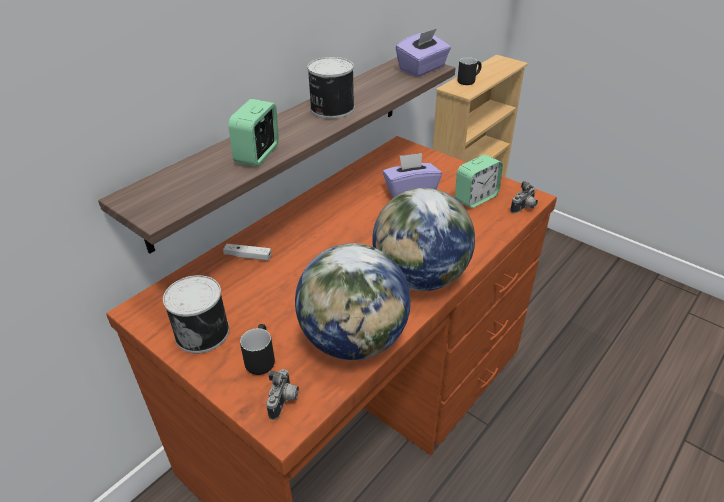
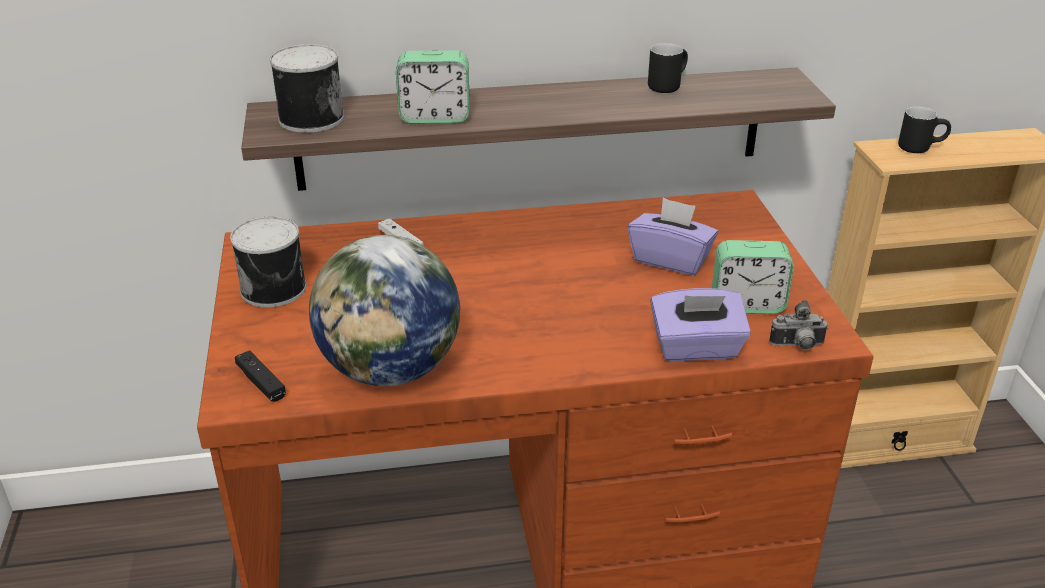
camera: 40 degrees right, 5 degrees down
alarm clock [229,99,279,166] -> alarm clock turned 150 degrees counterclockwise [396,50,470,123]
black mug [240,324,275,375] -> black mug moved to [648,43,688,93]
camera [266,369,299,420] -> black game controller [235,350,286,402]
can [307,57,354,119] -> can moved to [270,44,344,133]
globe [372,188,475,291] -> none
purple tissue box [396,28,451,77] -> purple tissue box moved to [650,288,751,361]

